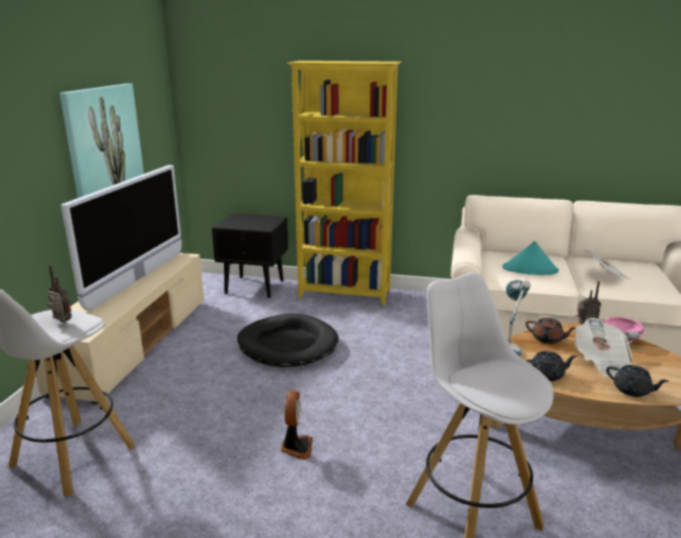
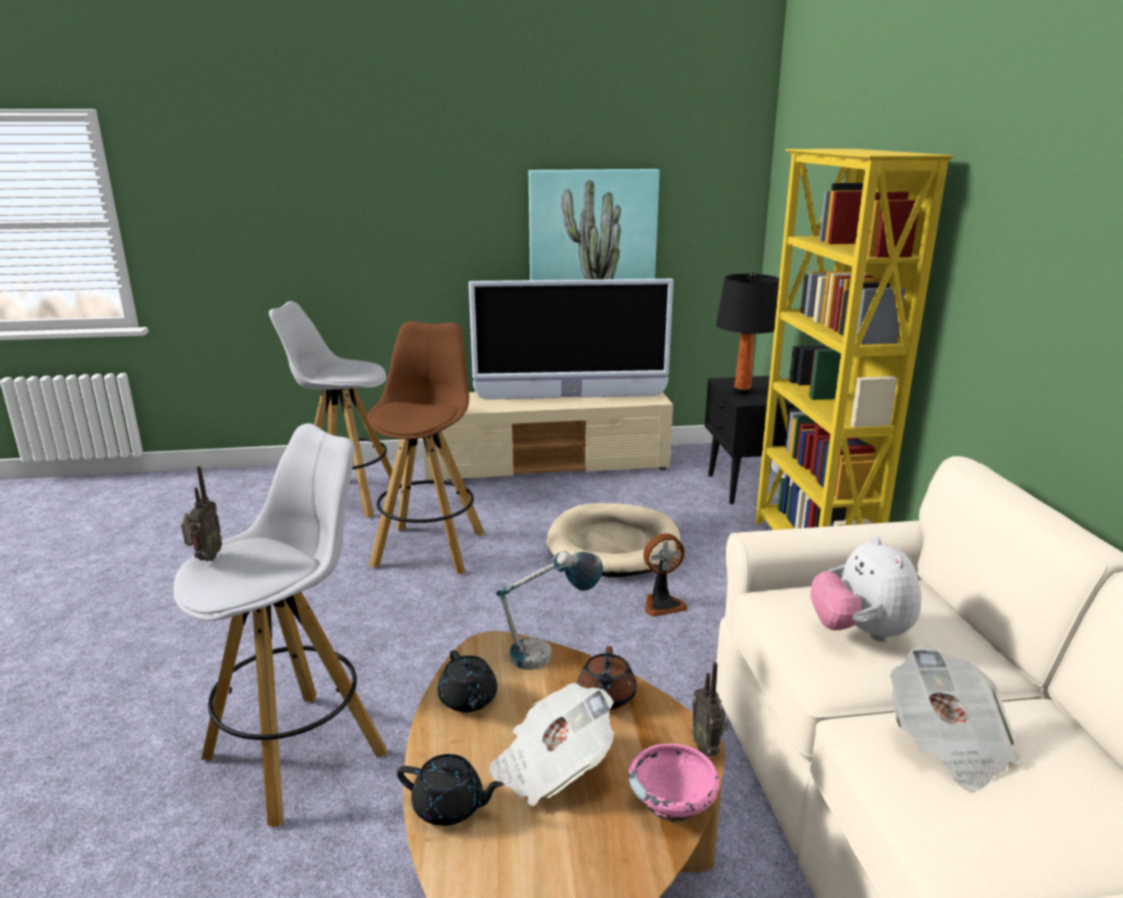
camera: 70 degrees right, 0 degrees up
radio [47,264,72,322] -> radio moved to [181,466,222,561]
black dog bed [237,313,339,367] -> beige dog bed [546,503,680,577]
fan [281,391,313,460] -> fan moved to [643,533,687,617]
turquoise hat [503,241,559,275] -> plush toy [810,536,921,642]
black teapot [606,365,669,397] -> black teapot turned 90 degrees counterclockwise [397,754,504,826]
none -> brown stool [367,321,485,574]
none -> black table lamp [716,272,779,395]

